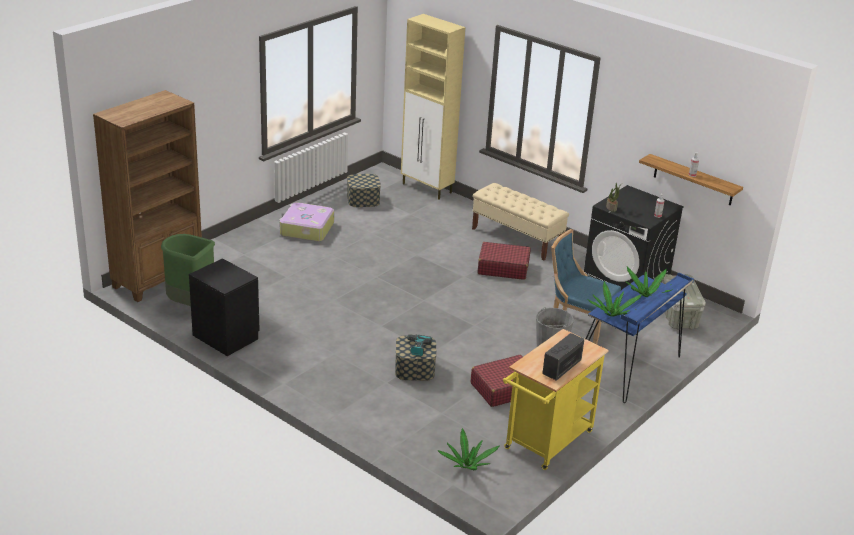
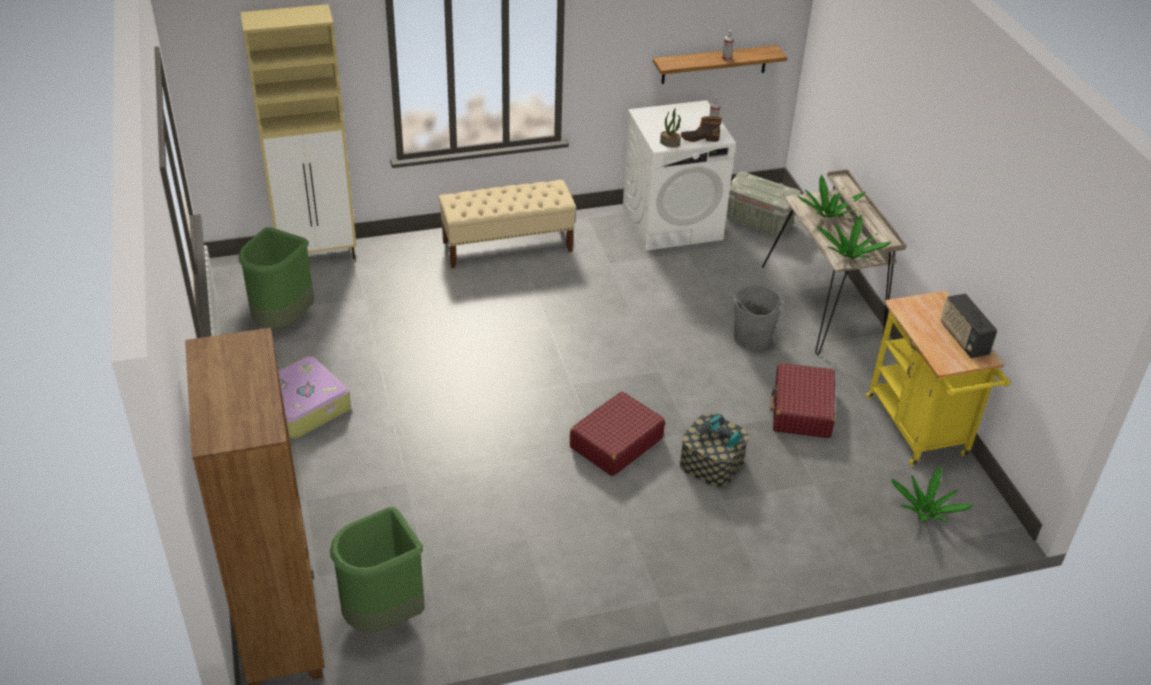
camera: 55 degrees left, 10 degrees up
black nightstand [189,258,260,356] -> none
storage box [347,174,381,207] -> green trash can [239,227,314,329]
red suitcase [478,242,531,280] -> red suitcase moved to [570,391,665,476]
blue chair [551,229,621,344] -> none
black washing machine [584,185,684,290] -> white washing machine [623,100,736,251]
blue desk [586,273,694,403] -> beige desk [762,169,907,355]
none -> boot [681,116,722,142]

